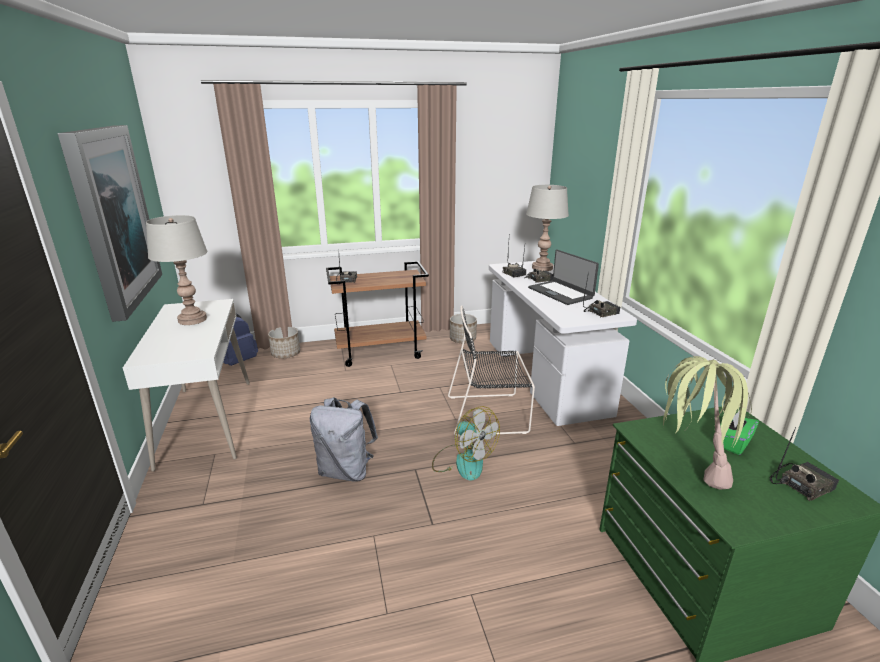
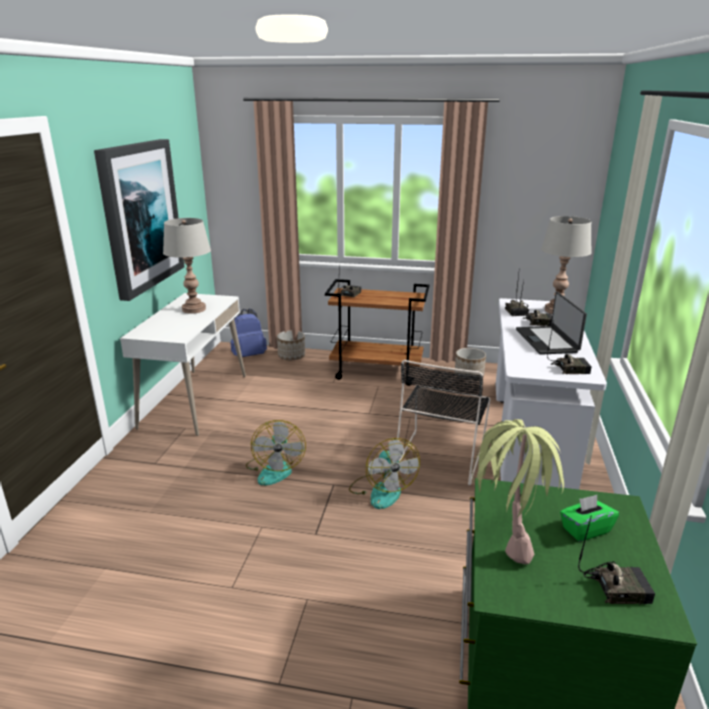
camera: 25 degrees right, 0 degrees up
grey backpack [310,397,378,482] -> fan [246,420,306,486]
black chair [448,305,535,437] -> black chair turned 90 degrees counterclockwise [397,360,490,486]

